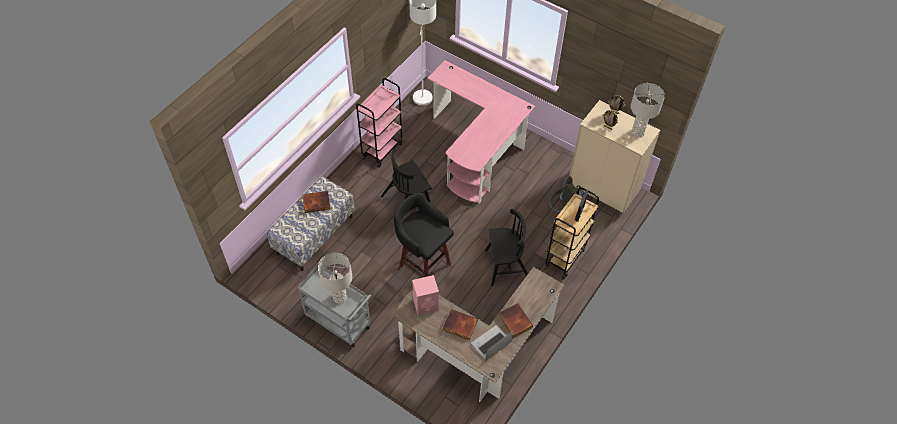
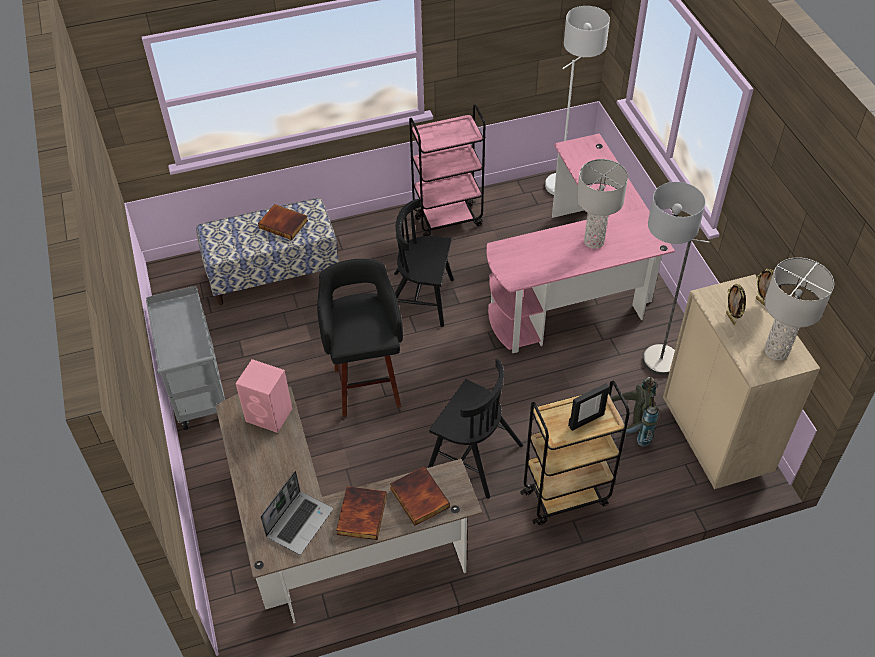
camera: 40 degrees right, 5 degrees down
white table lamp [318,253,352,304] -> white table lamp moved to [577,159,628,249]
book [443,309,478,340] -> book moved to [390,466,450,526]
laptop [471,325,513,360] -> laptop turned 120 degrees clockwise [260,471,333,555]
none -> grey floor lamp [643,182,710,375]

